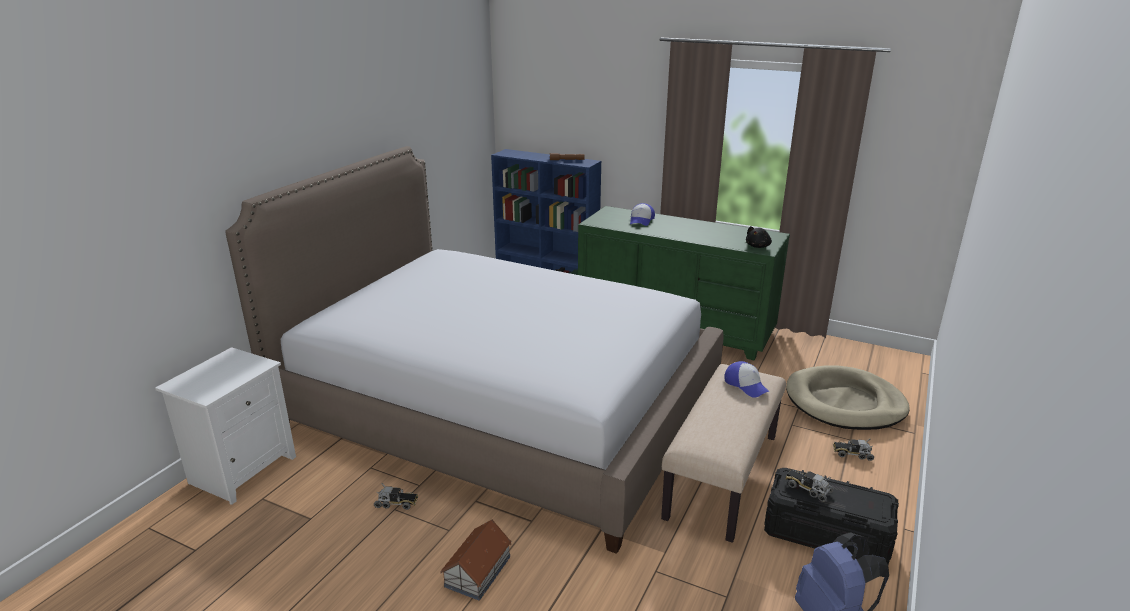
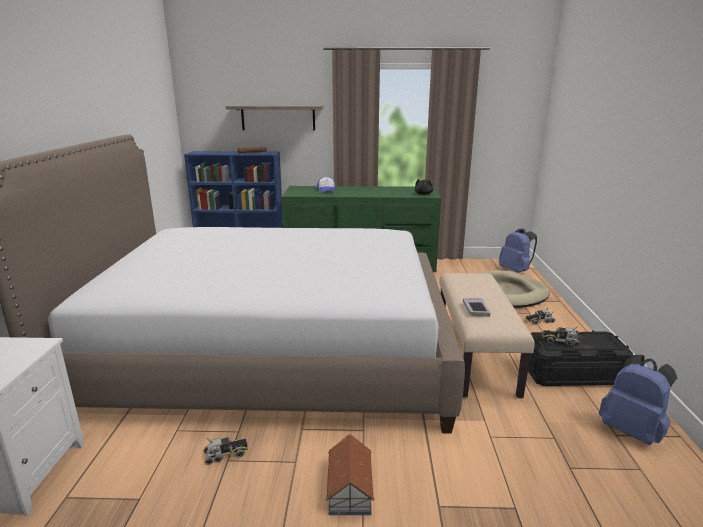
camera: 25 degrees left, 5 degrees down
cap [724,361,770,398] -> none
none -> shelf [226,105,324,130]
none -> book [463,298,490,317]
none -> blue backpack [499,228,537,273]

